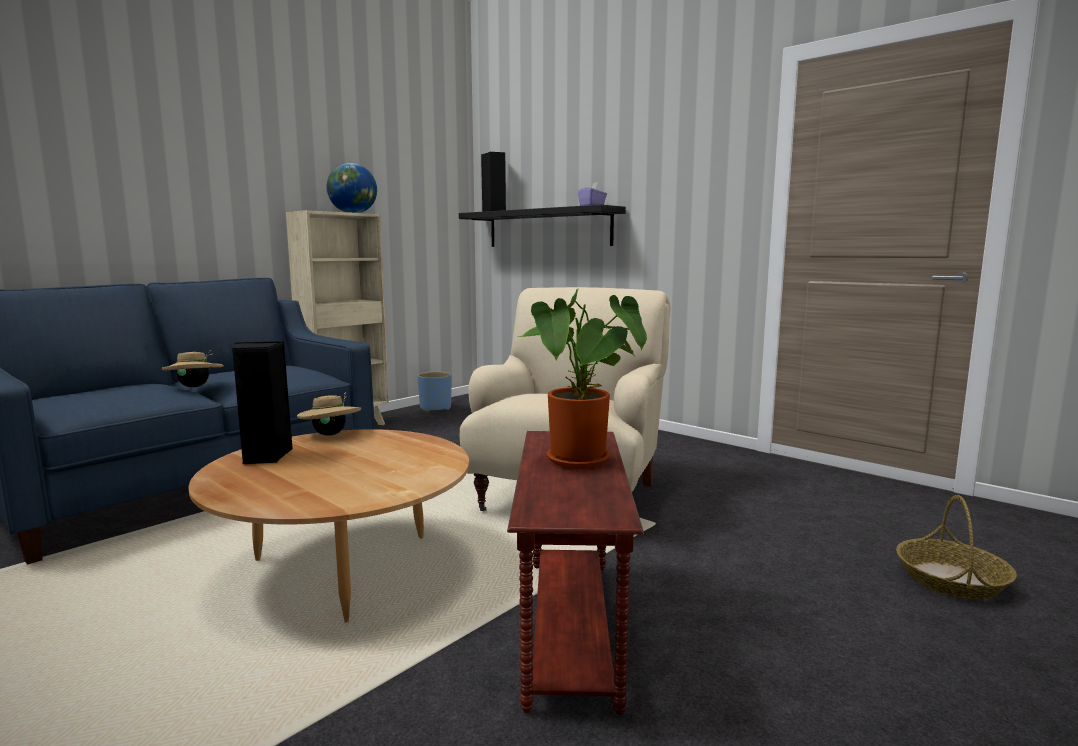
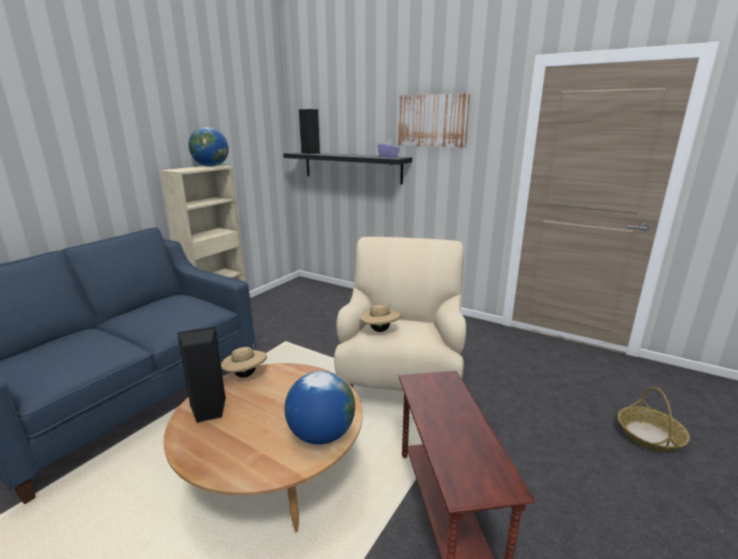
camera: 10 degrees left, 10 degrees up
beige hat [162,350,224,387] -> beige hat moved to [360,305,401,332]
blue planter [417,371,452,412] -> none
potted plant [519,289,647,469] -> none
none -> globe [284,371,355,445]
none -> picture [398,93,470,148]

